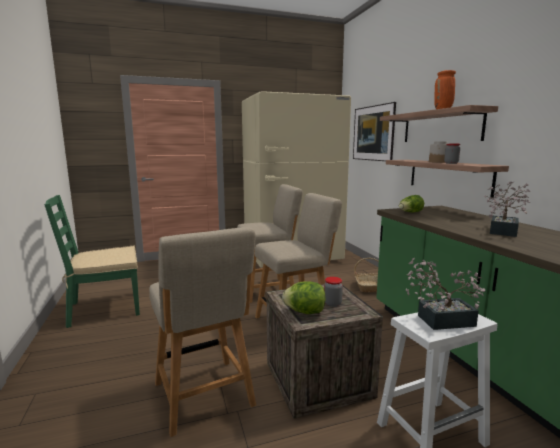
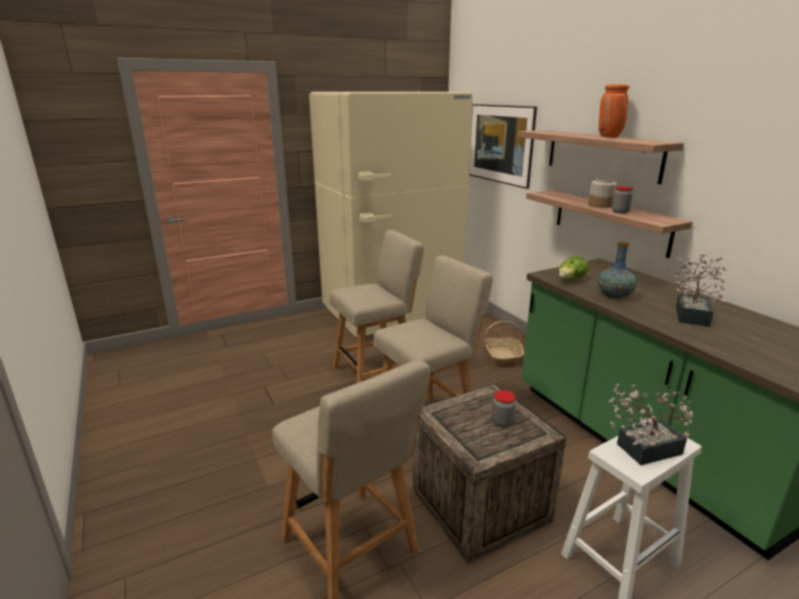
camera: 10 degrees left, 10 degrees up
green chair [44,195,140,328] -> none
lettuce [282,281,326,314] -> none
none -> vase [598,242,637,299]

